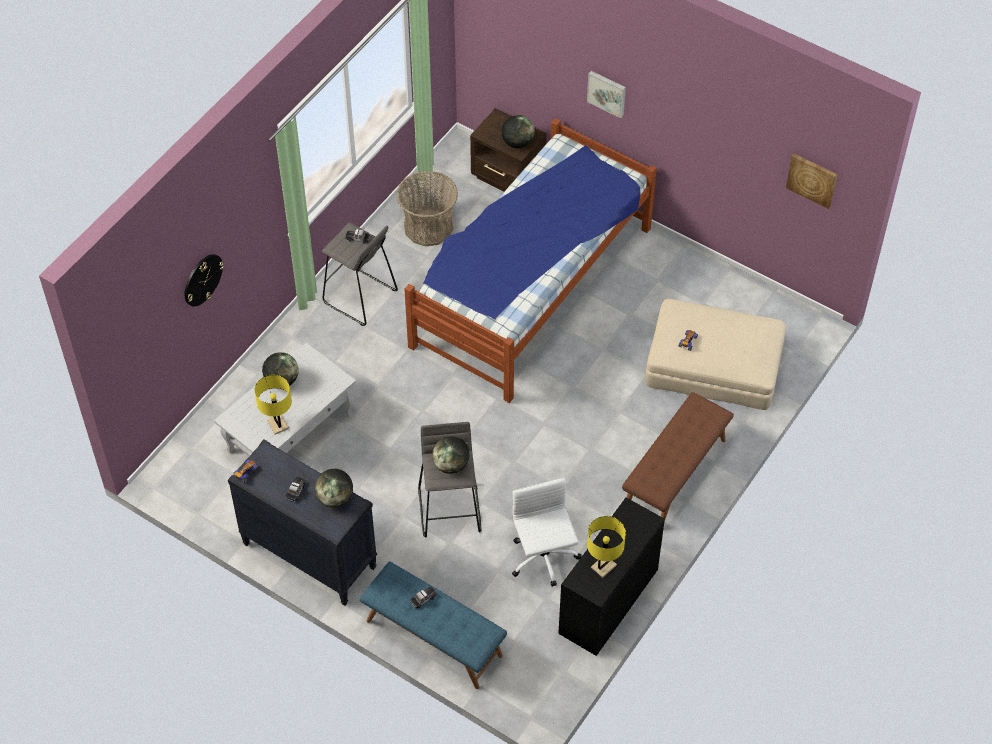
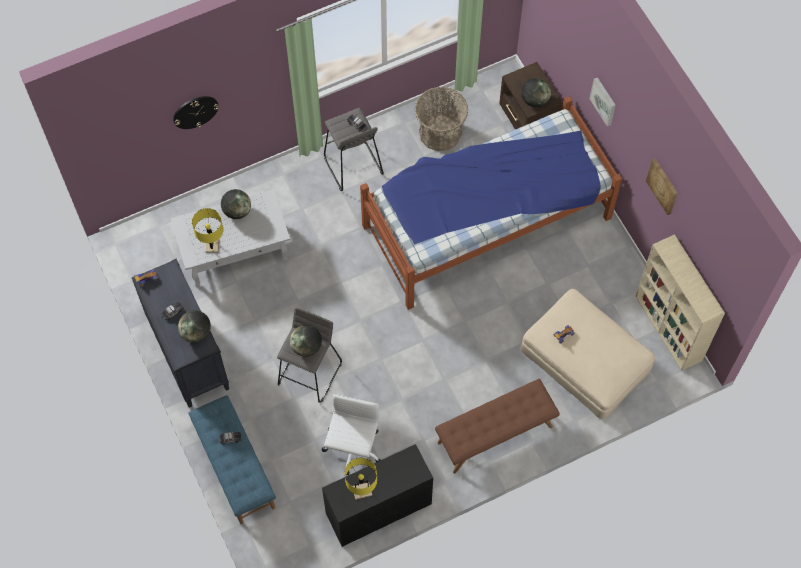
camera: 30 degrees right, 10 degrees up
picture [786,153,837,209] -> picture moved to [646,159,678,215]
none -> beige bookcase [635,234,725,371]

